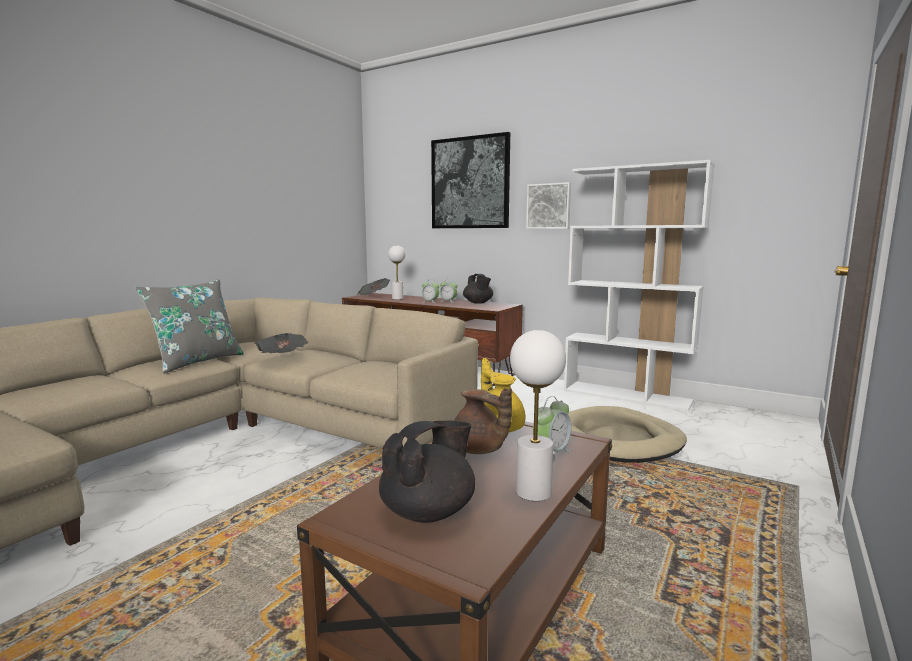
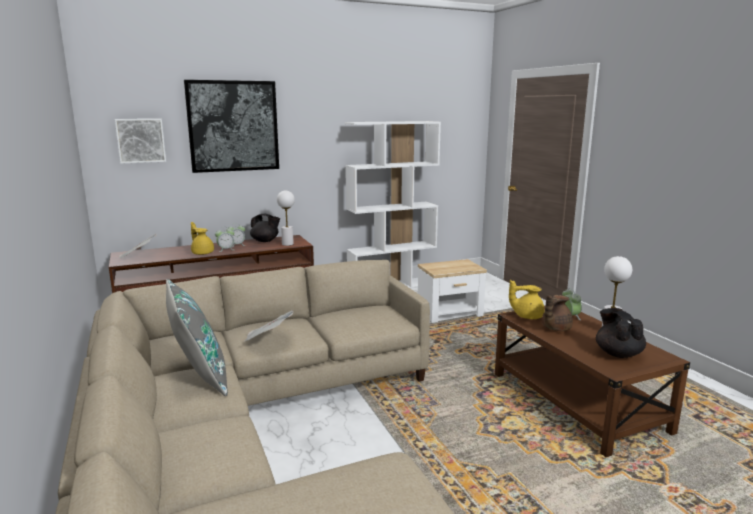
camera: 55 degrees left, 5 degrees up
white table lamp [388,245,405,300] -> white table lamp moved to [277,190,295,246]
brown teapot [454,388,512,454] -> brown teapot turned 150 degrees clockwise [542,295,573,331]
picture [526,182,571,229] -> picture moved to [115,119,166,164]
beige dog bed [568,406,687,463] -> side table [418,259,487,323]
none -> yellow teapot [191,222,214,255]

